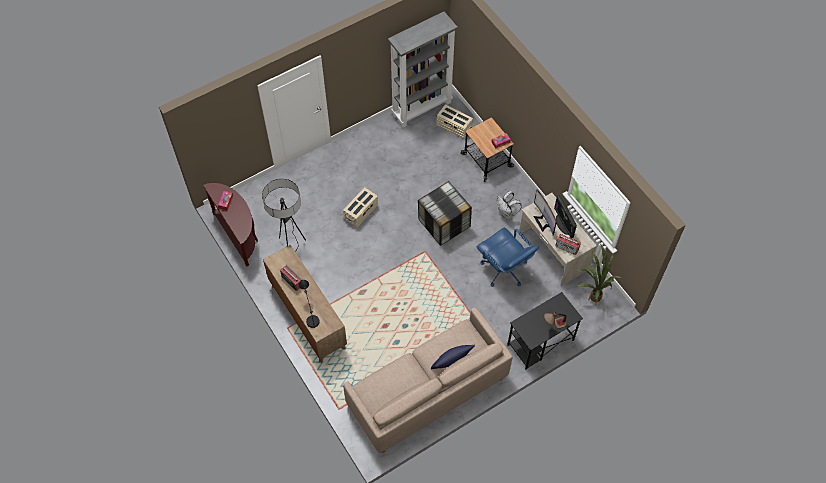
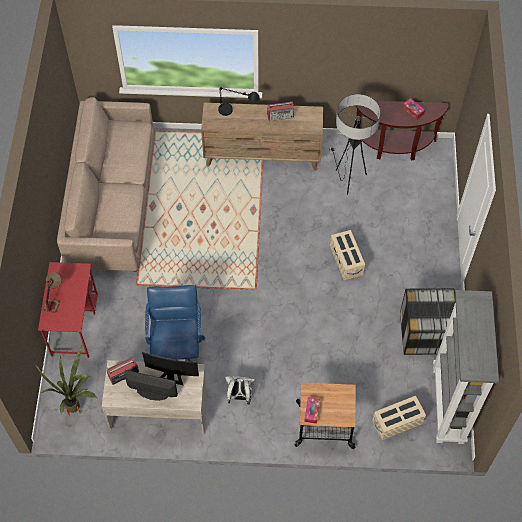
camera: 125 degrees right, 0 degrees up
storage box [418,181,472,246] -> storage box moved to [400,288,455,355]
blue pillow [431,345,475,370] -> none
blue office chair [477,227,539,287] -> blue office chair turned 90 degrees clockwise [145,285,205,361]
black desk [507,292,583,370] -> red desk [38,262,98,358]

